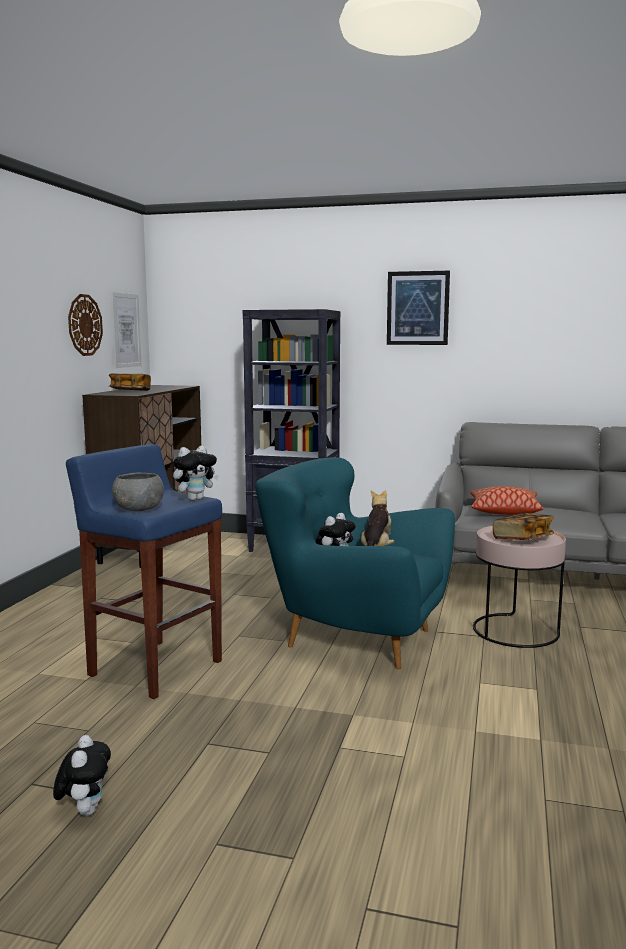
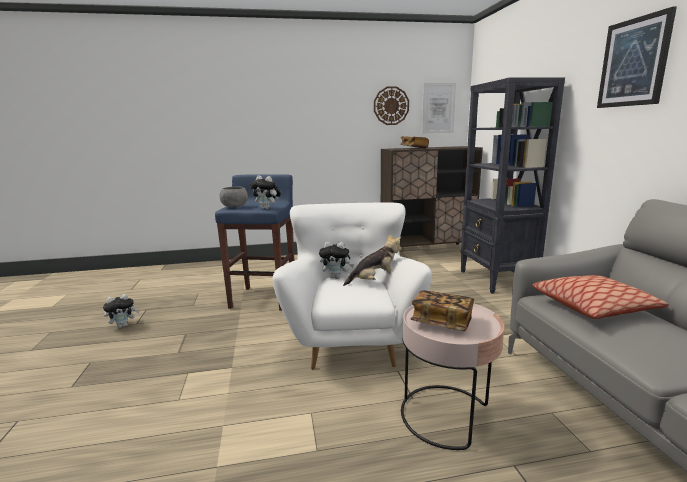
camera: 65 degrees right, 5 degrees up
turquoise armchair [256,457,455,669] -> white armchair [273,202,432,370]

